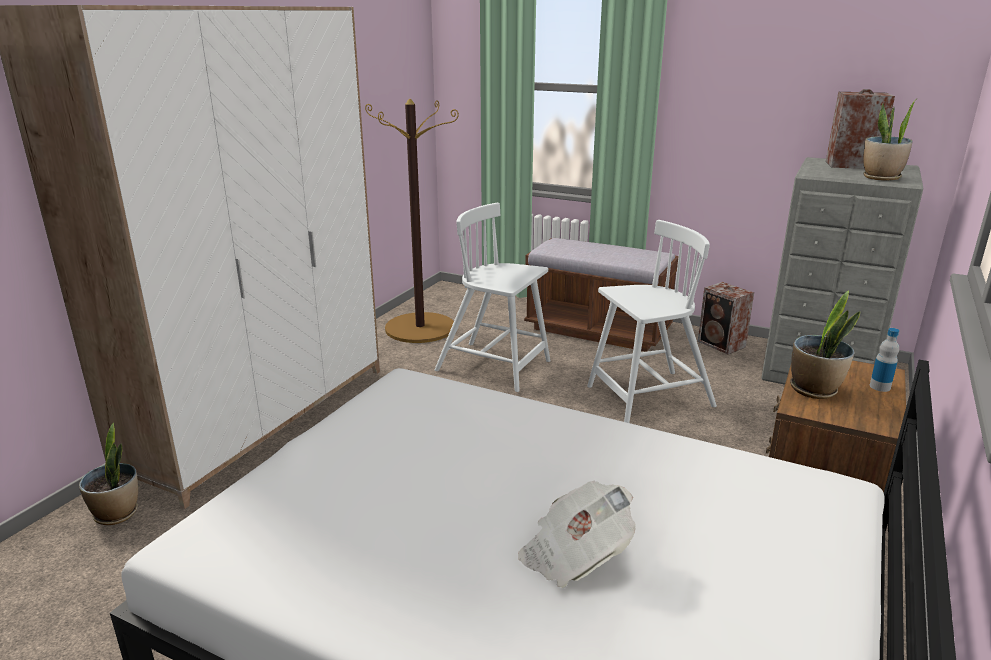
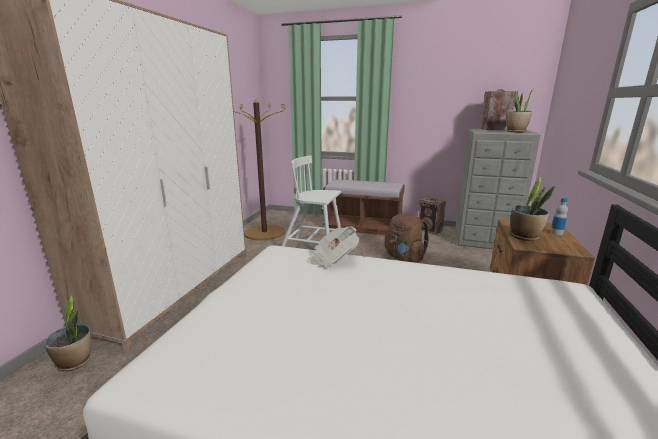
camera: 10 degrees left, 5 degrees down
newspaper [518,481,636,588] -> newspaper moved to [307,226,359,268]
white chair [587,220,717,423] -> brown backpack [384,214,430,263]

